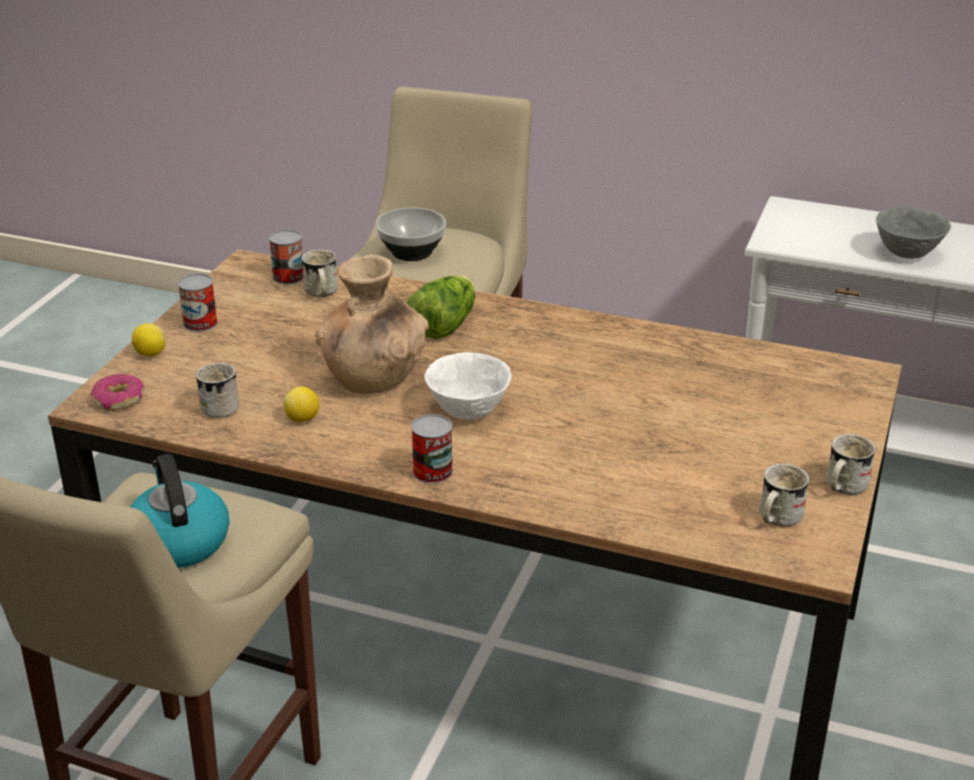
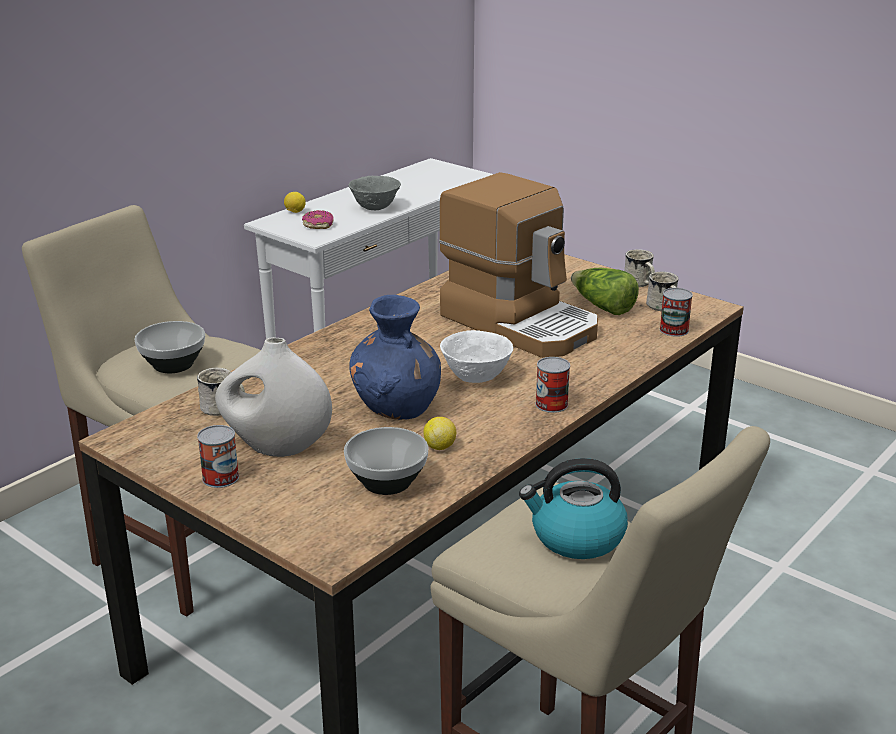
camera: 70 degrees left, 5 degrees down
donut [91,374,145,411] -> donut moved to [302,210,334,229]
lemon [132,323,166,356] -> lemon moved to [284,192,305,213]
white mug [195,363,240,418] -> bowl [344,427,428,495]
can [269,230,303,285] -> can moved to [660,288,693,337]
brown vase [315,255,429,394] -> blue vase [349,295,441,420]
lettuce [407,276,475,339] -> lettuce moved to [571,268,639,315]
none -> white vase [215,337,332,457]
none -> coffee machine [439,172,598,358]

